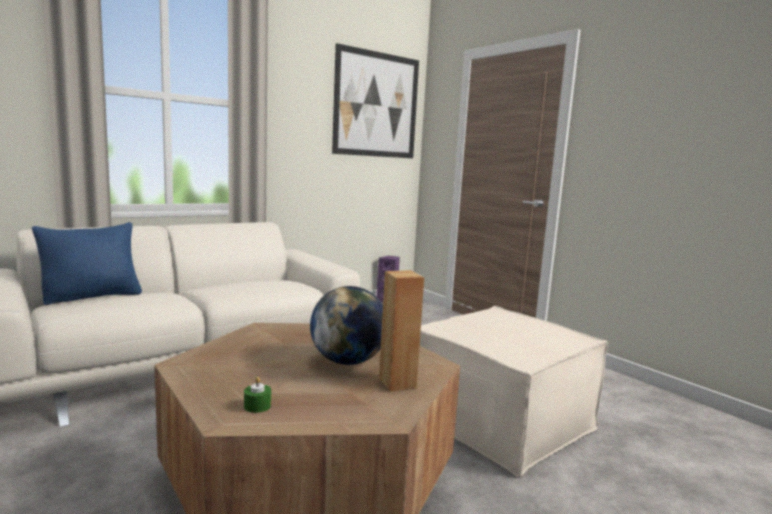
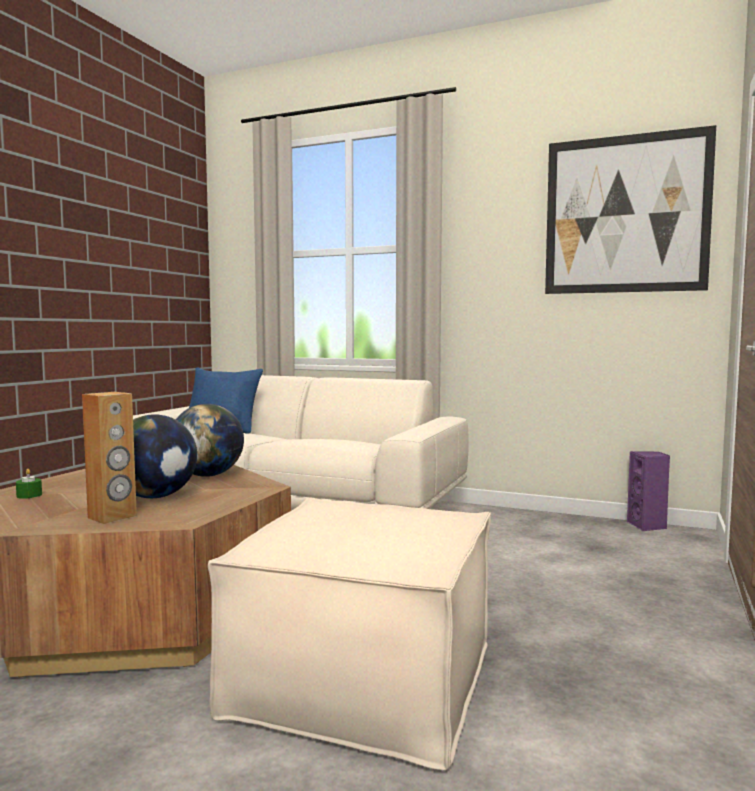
camera: 60 degrees right, 5 degrees down
none -> globe [176,404,244,477]

